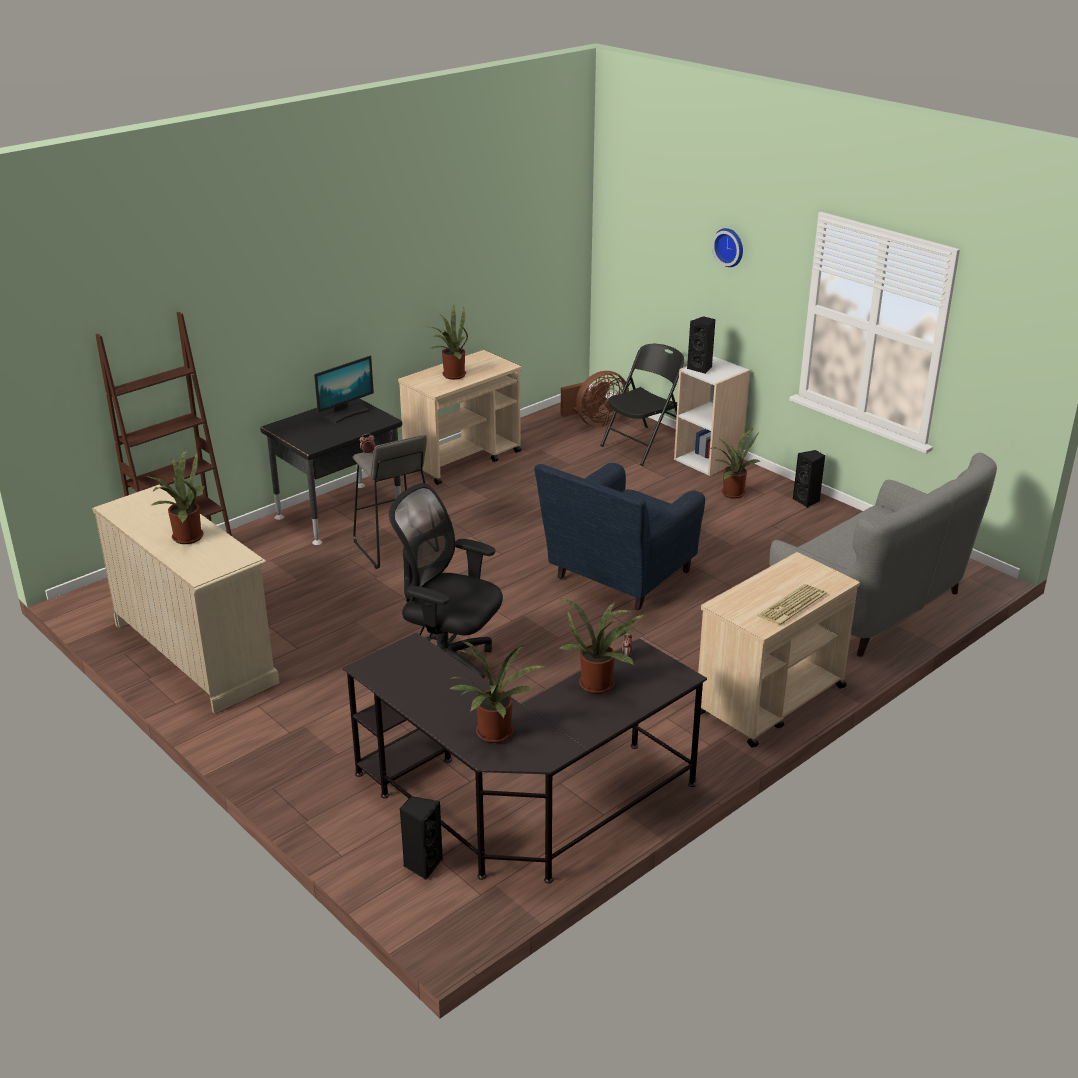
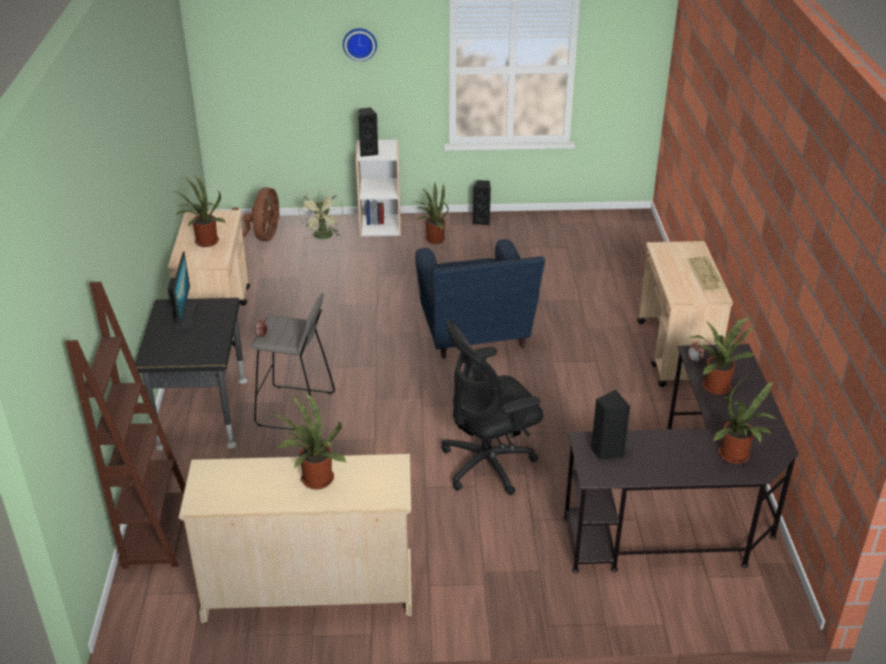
camera: 50 degrees left, 5 degrees up
black speaker [400,796,443,880] -> black speaker moved to [591,390,631,460]
black chair [600,344,684,466] -> green fan [298,189,343,239]
grey sofa [770,453,997,657] -> none

